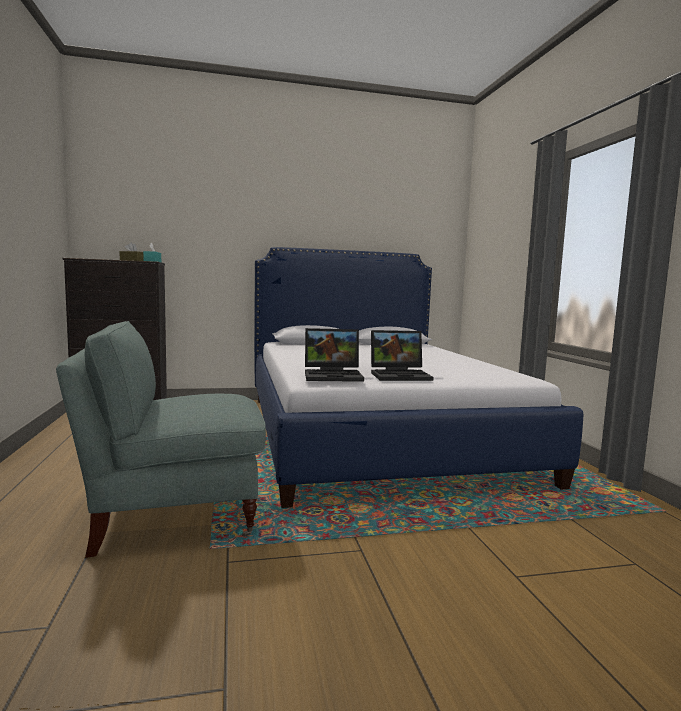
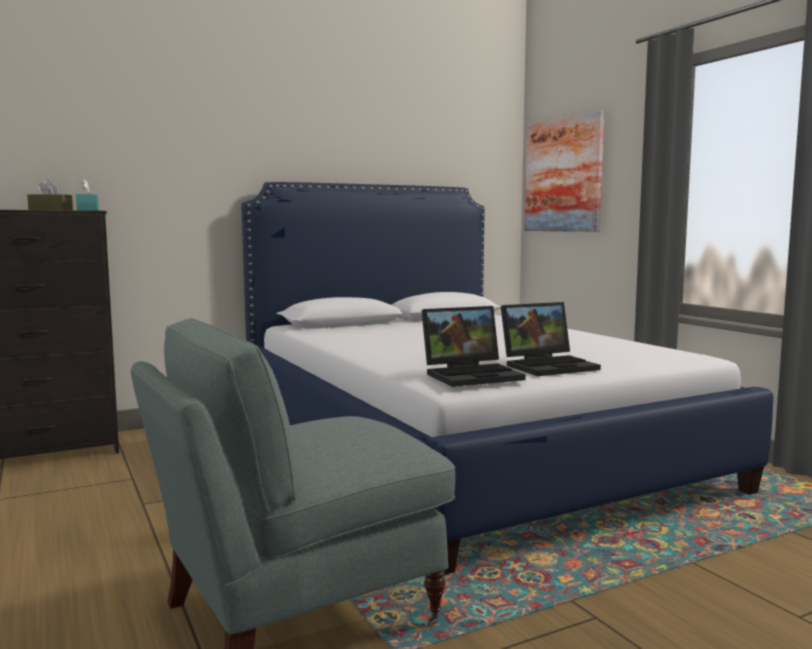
camera: 15 degrees left, 0 degrees up
none -> picture [524,110,604,232]

